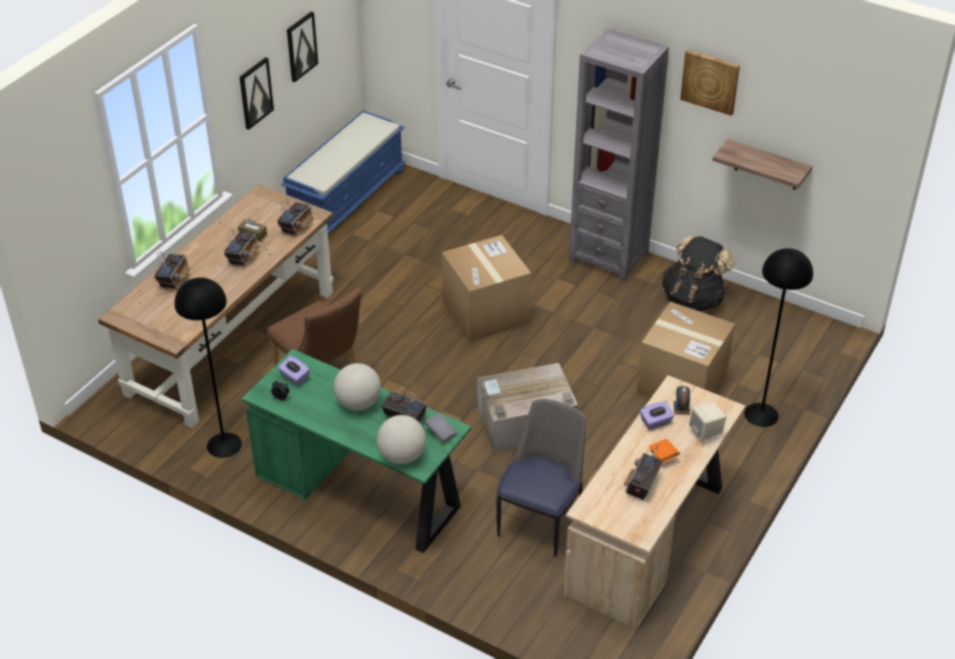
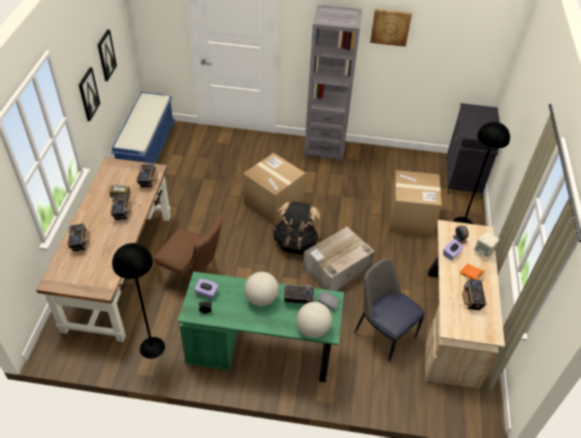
camera: 25 degrees left, 5 degrees up
chair [496,399,586,557] -> chair turned 45 degrees counterclockwise [354,258,425,362]
black backpack [662,235,734,311] -> black backpack moved to [273,201,320,254]
shelf [712,139,812,190] -> none
none -> black cabinet [446,103,500,197]

